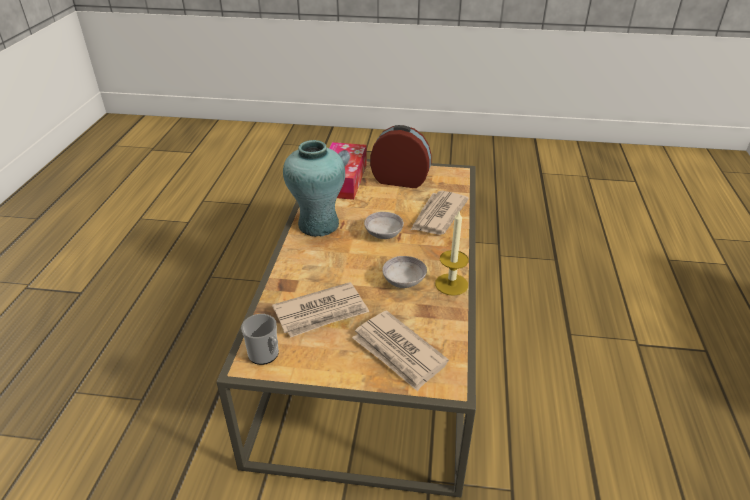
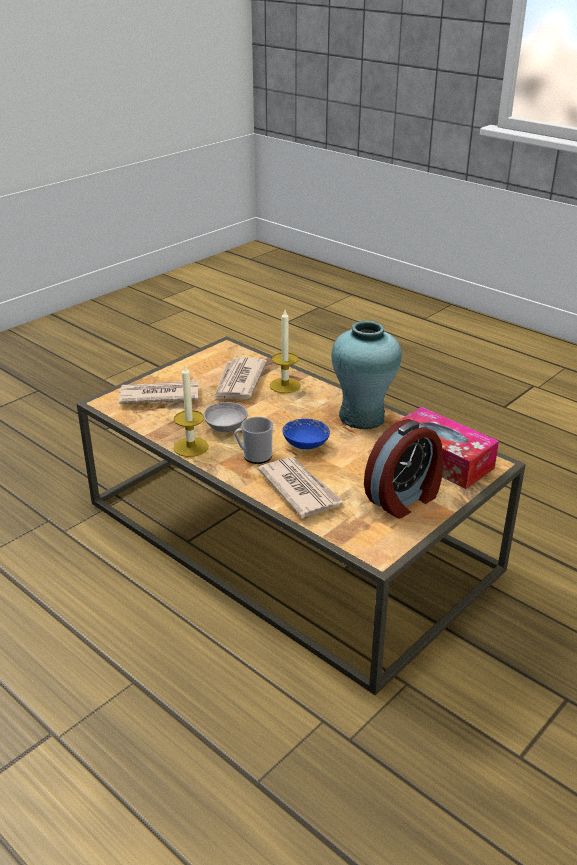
camera: 125 degrees right, 5 degrees down
mug [241,314,279,365] -> mug moved to [234,417,273,464]
grey bowl [364,212,404,239] -> blue bowl [282,419,330,449]
none -> candle [270,310,301,393]

